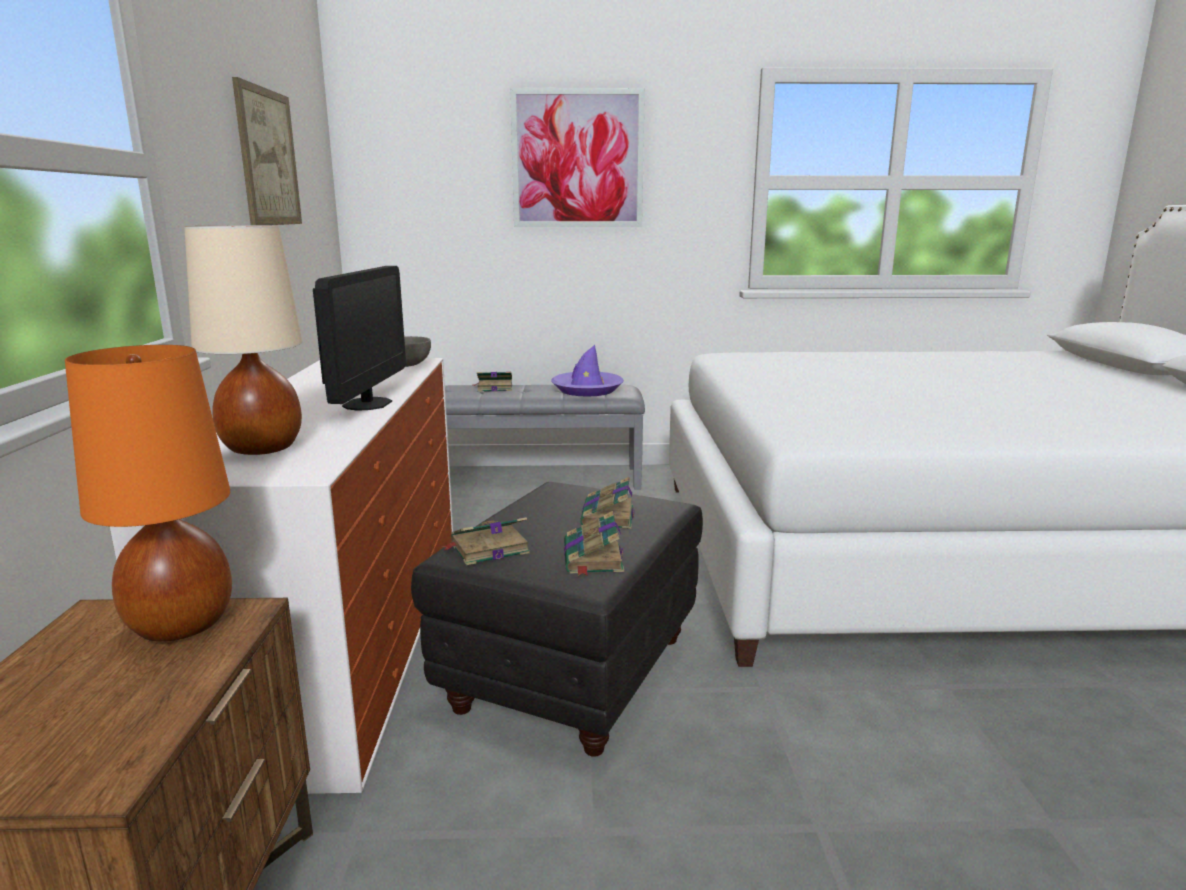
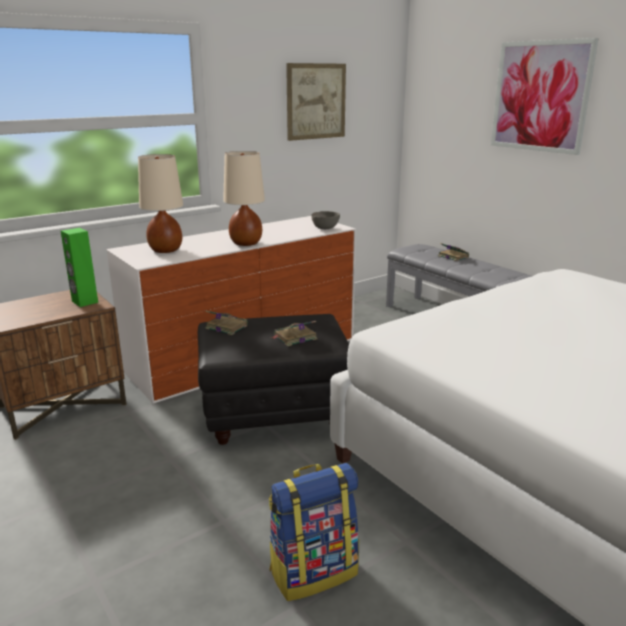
camera: 55 degrees right, 5 degrees up
orange table lamp [65,345,232,642] -> green speaker [61,228,98,307]
monitor [313,266,406,411] -> beige table lamp [223,151,265,246]
purple hat [551,345,624,397] -> none
book [564,511,624,576] -> none
none -> backpack [269,463,359,601]

